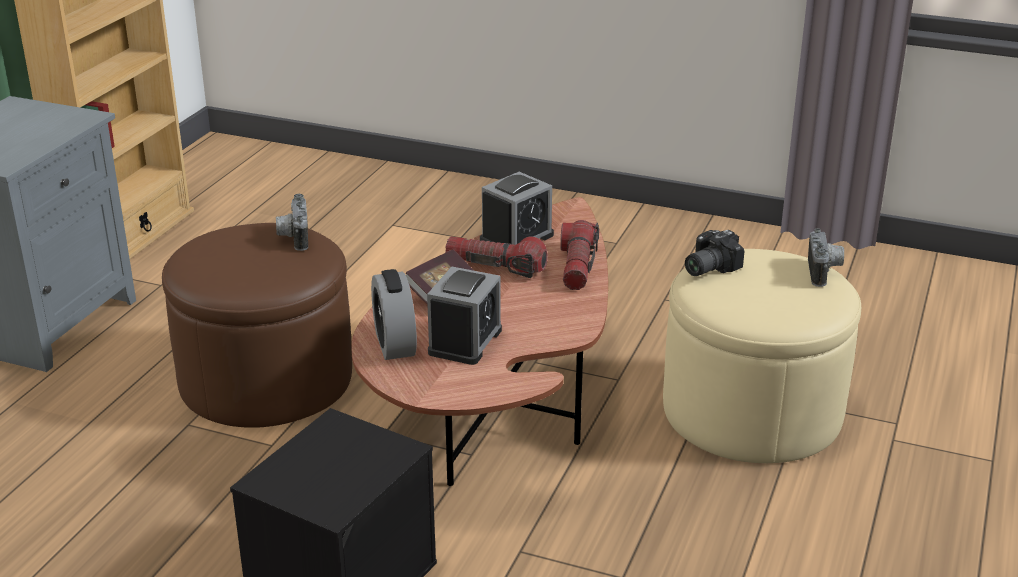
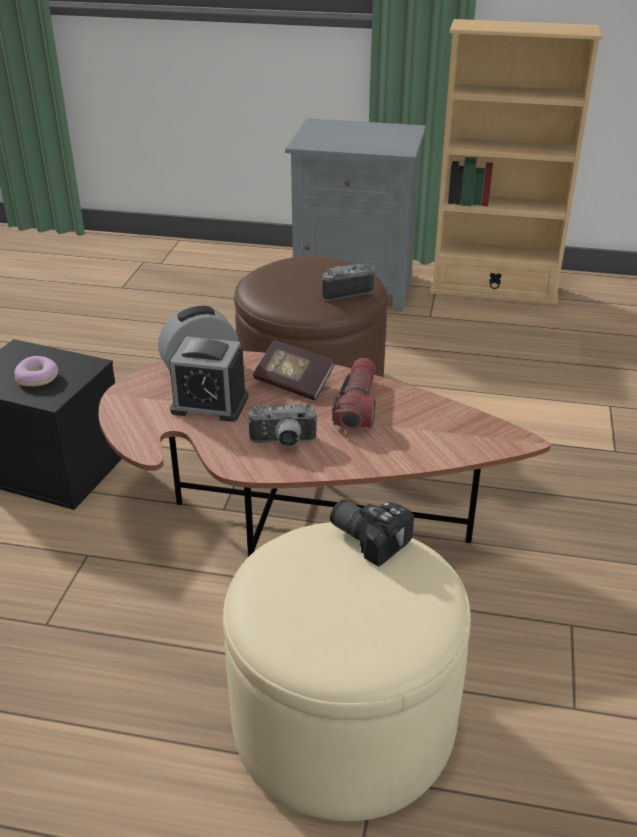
camera: 80 degrees right, 5 degrees up
alarm clock [480,172,554,245] -> none
flashlight [560,220,599,290] -> none
camera [808,228,844,287] -> camera moved to [248,404,318,447]
none -> donut [14,356,59,387]

